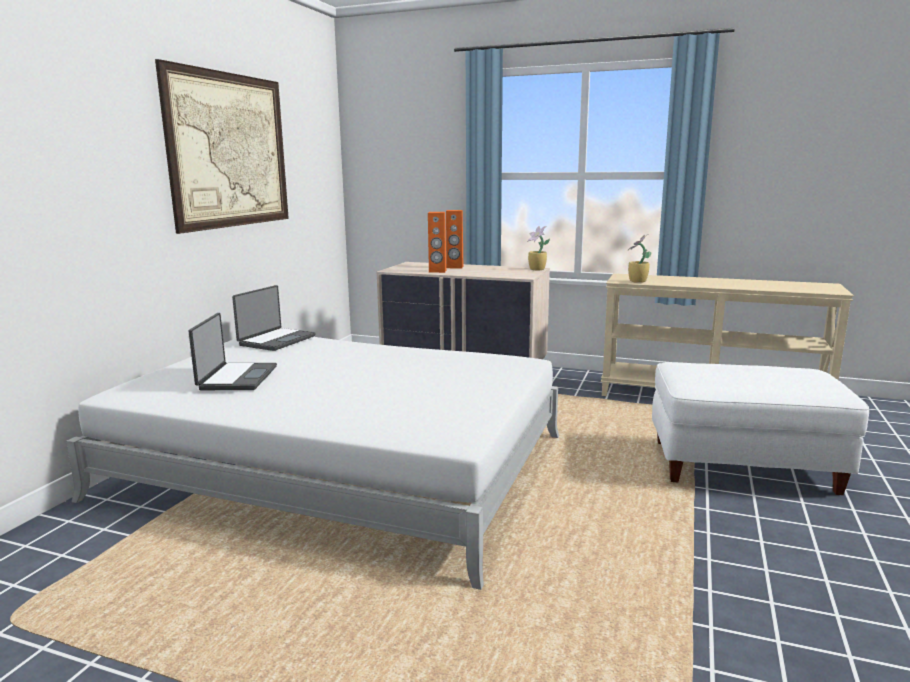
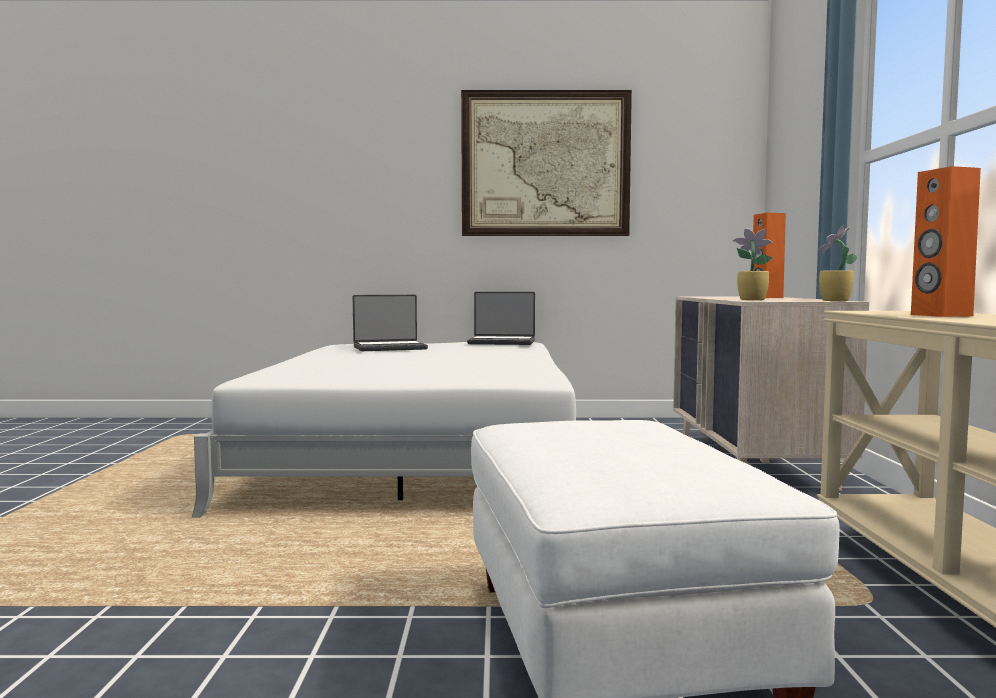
camera: 70 degrees right, 10 degrees down
orange speaker [428,212,447,273] -> orange speaker moved to [911,166,981,317]
potted plant [628,234,651,283] -> potted plant moved to [732,228,773,300]

